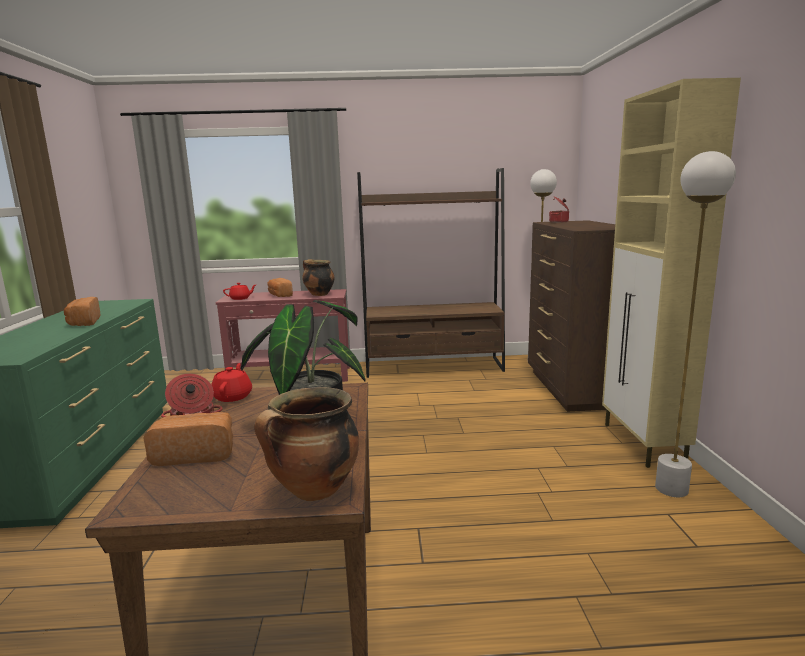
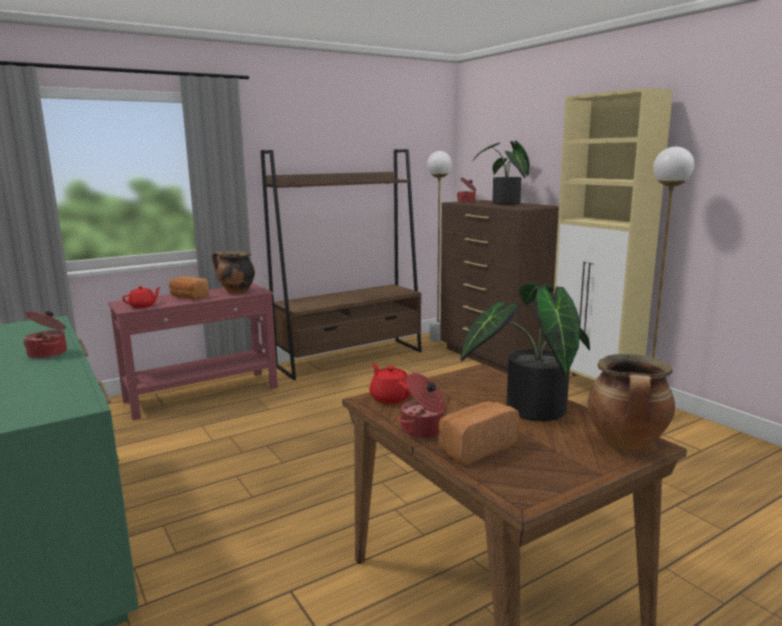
camera: 30 degrees left, 0 degrees up
bread [64,297,100,326] -> cooking pot [23,311,67,359]
none -> potted plant [473,141,530,205]

